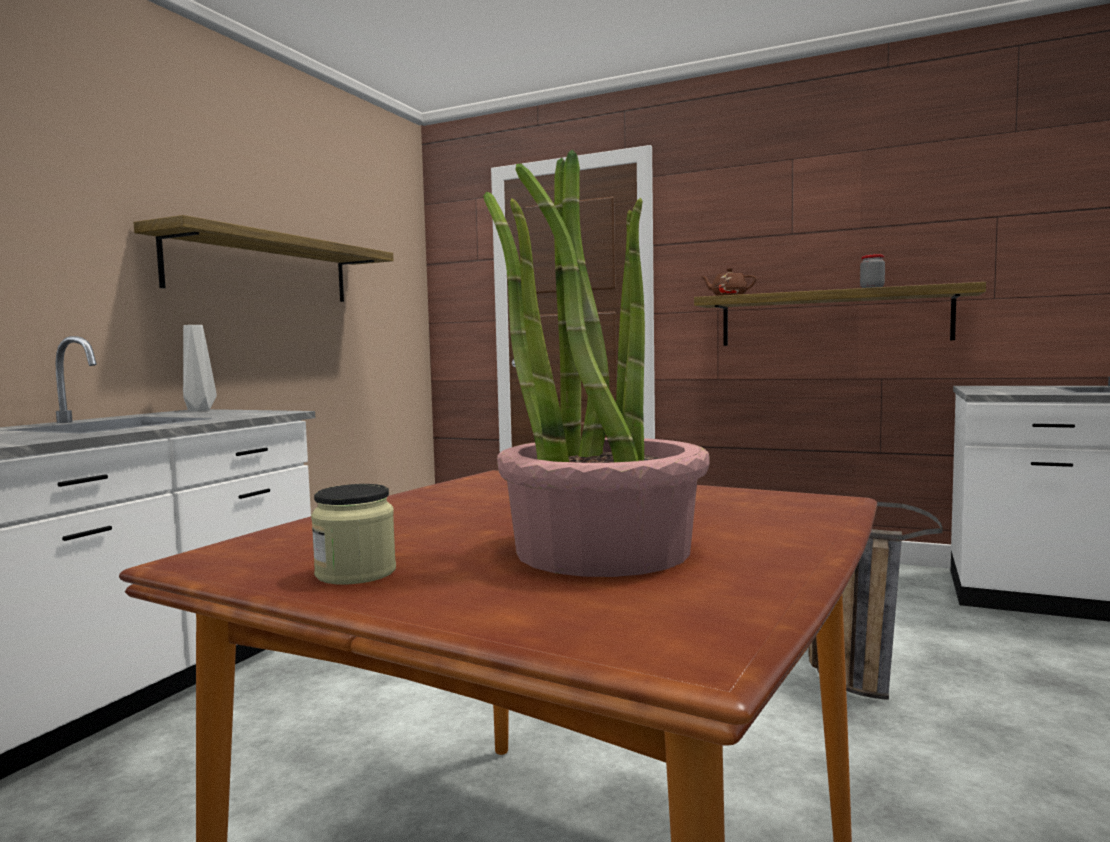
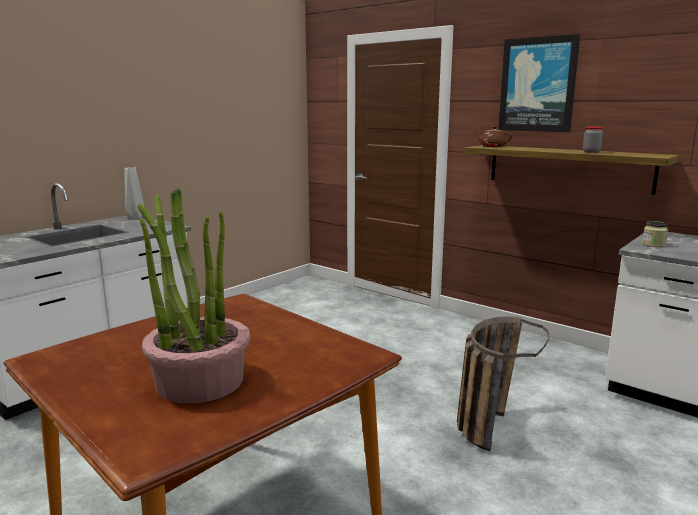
camera: 15 degrees right, 10 degrees up
shelf [134,215,394,302] -> none
jar [311,484,396,584] -> jar moved to [642,221,668,247]
none -> picture [498,34,580,132]

